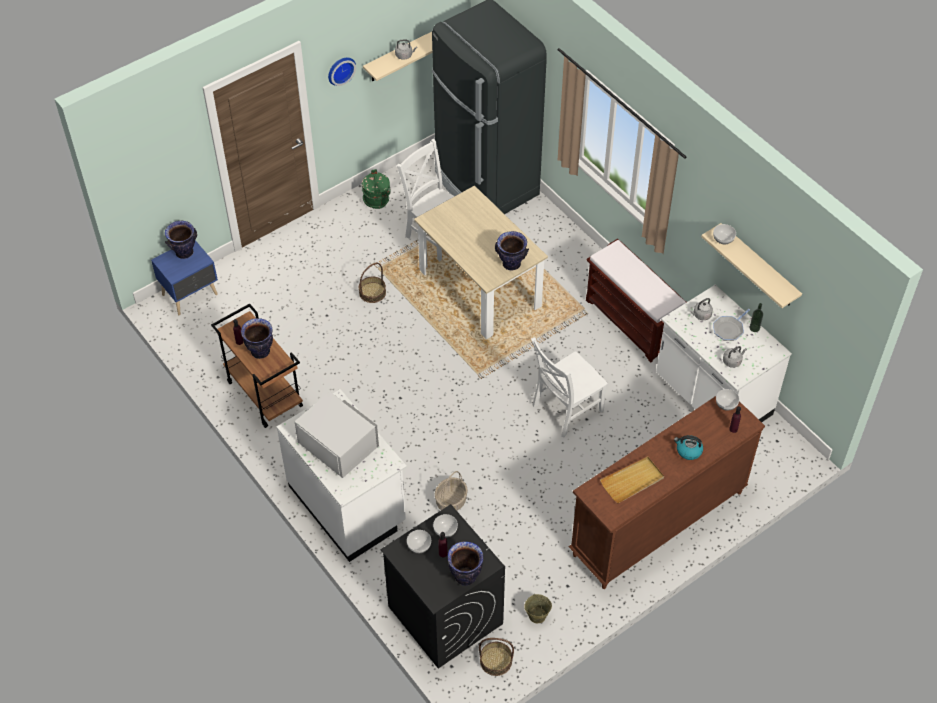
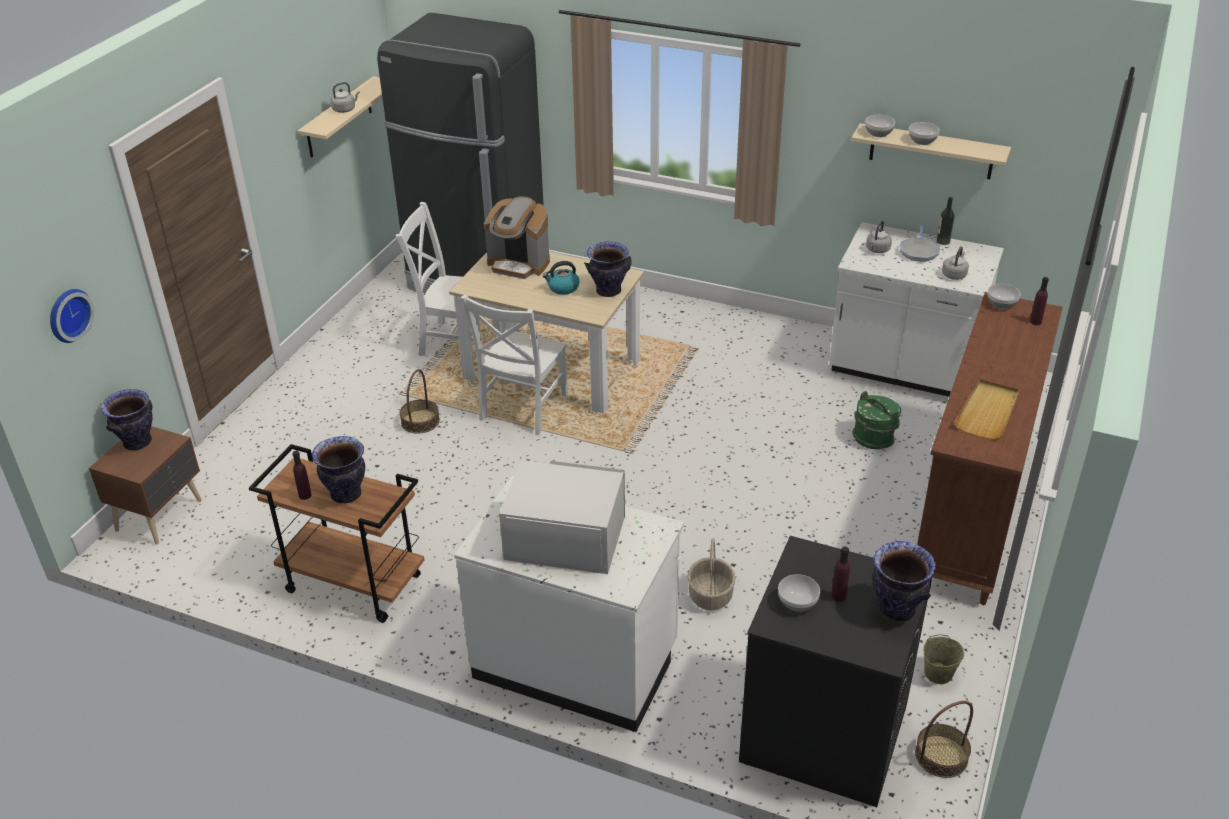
camera: 30 degrees left, 15 degrees down
blue nightstand [151,240,218,315] -> brown nightstand [89,426,202,544]
wall clock [328,58,356,86] -> wall clock moved to [50,289,94,343]
green bucket [362,169,391,209] -> green bucket moved to [852,391,901,449]
bowl [433,514,458,538] -> bowl moved to [909,122,940,145]
white chair [531,337,608,438] -> white chair moved to [460,295,568,435]
brown bench [586,239,687,363] -> none
kettle [674,435,703,460] -> kettle moved to [543,261,580,295]
none -> coffee machine [484,196,550,279]

